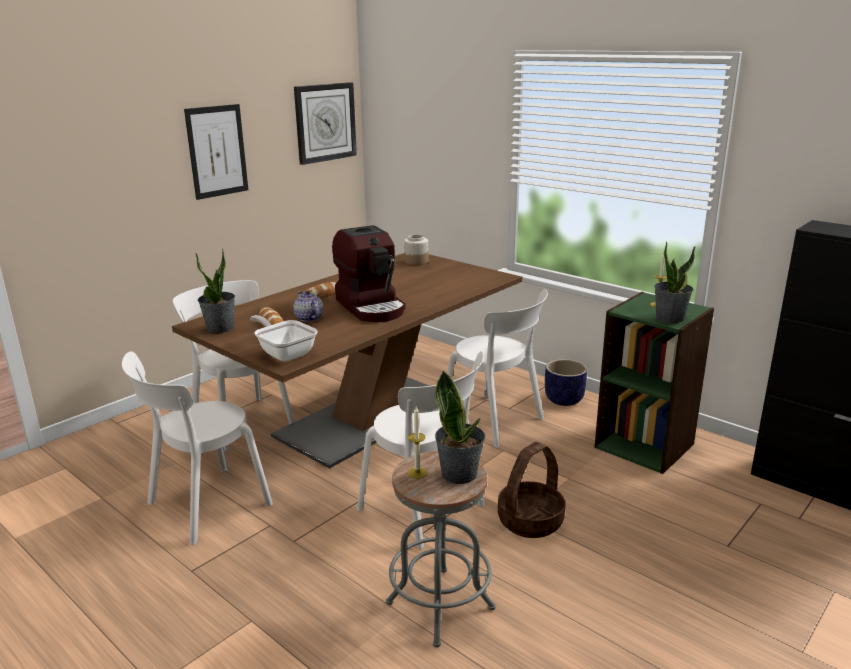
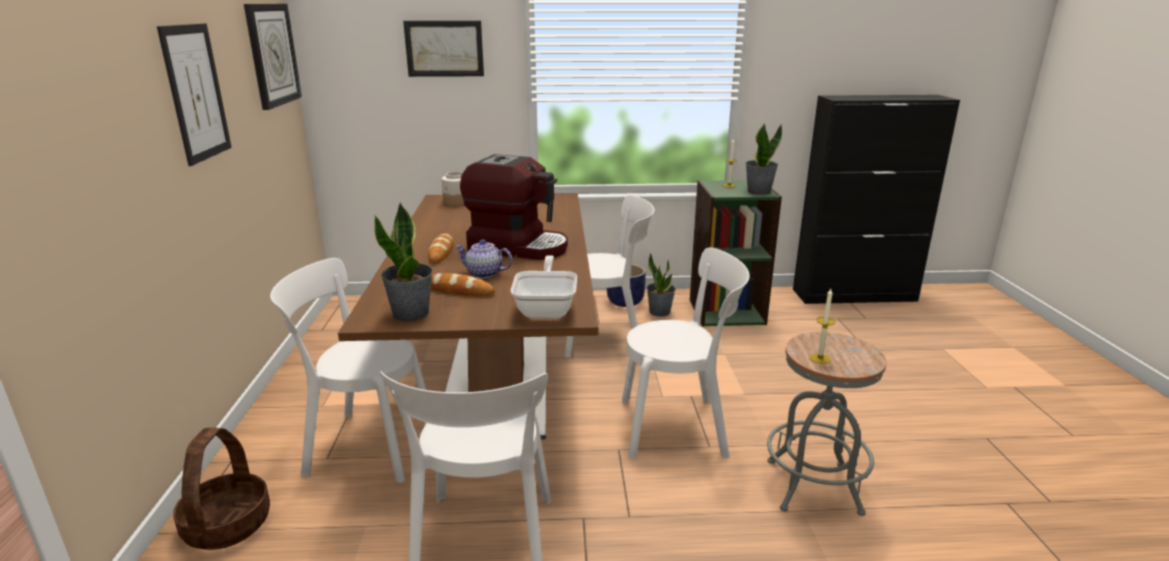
camera: 45 degrees left, 0 degrees up
frying pan [250,315,318,362] -> frying pan turned 90 degrees clockwise [511,255,577,319]
potted plant [435,370,486,484] -> potted plant moved to [647,253,676,317]
basket [498,442,565,538] -> basket moved to [173,427,270,550]
none -> picture [403,21,484,77]

